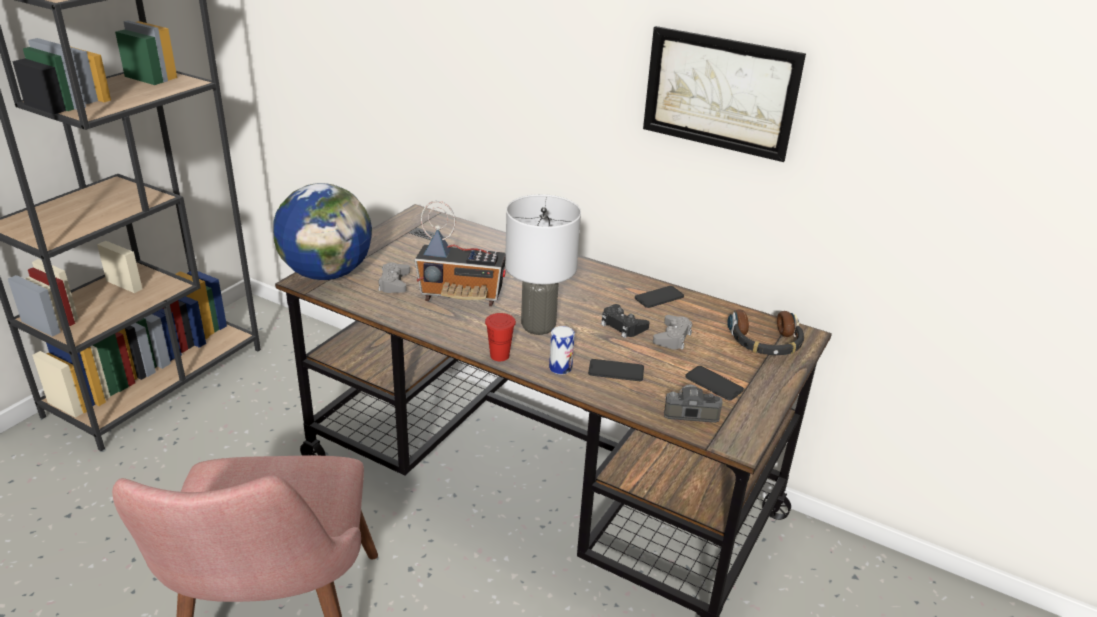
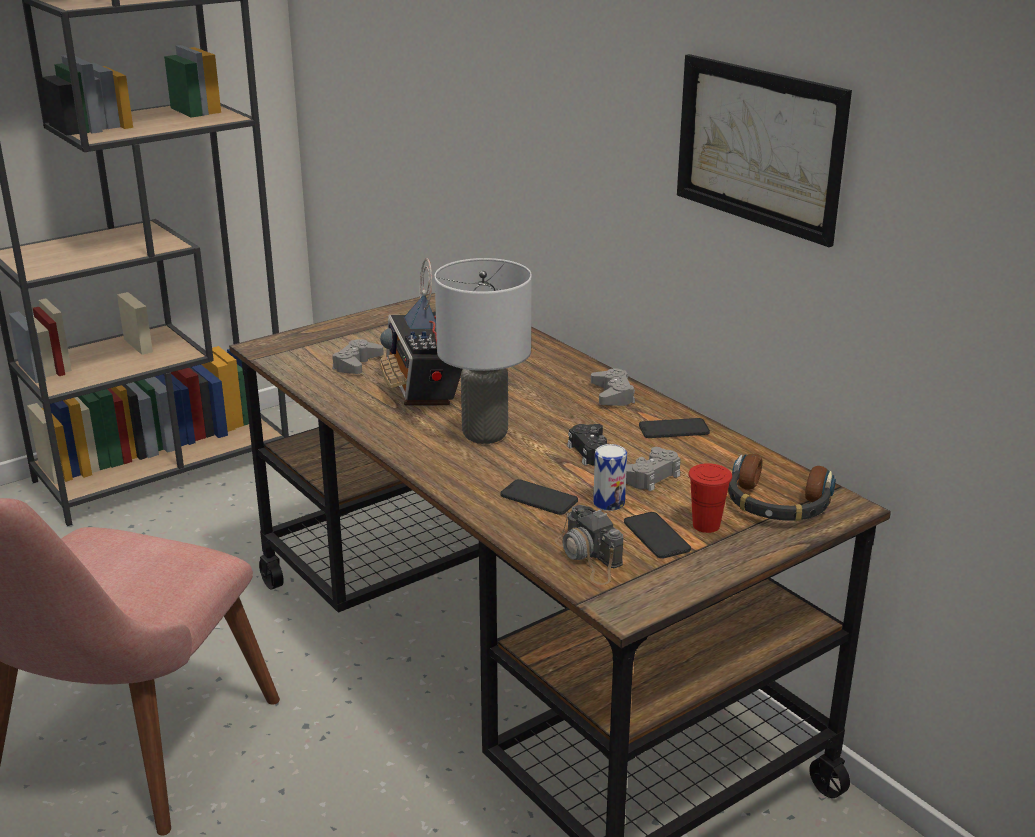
camera: 25 degrees right, 5 degrees down
globe [273,183,372,280] -> none
radio [415,201,506,307] -> radio turned 45 degrees clockwise [380,258,462,406]
red cup [485,313,516,361] -> red cup moved to [688,463,732,533]
can [549,326,575,375] -> can moved to [593,444,627,511]
camera [651,384,723,423] -> camera turned 150 degrees counterclockwise [554,505,623,585]
none -> grey game controller [591,368,635,406]

